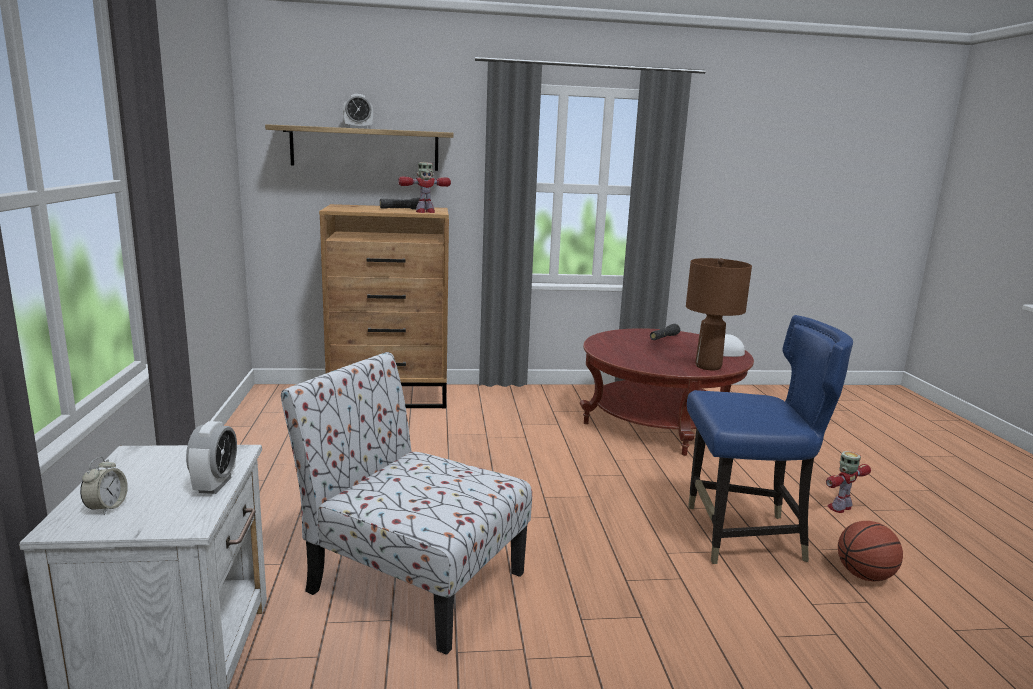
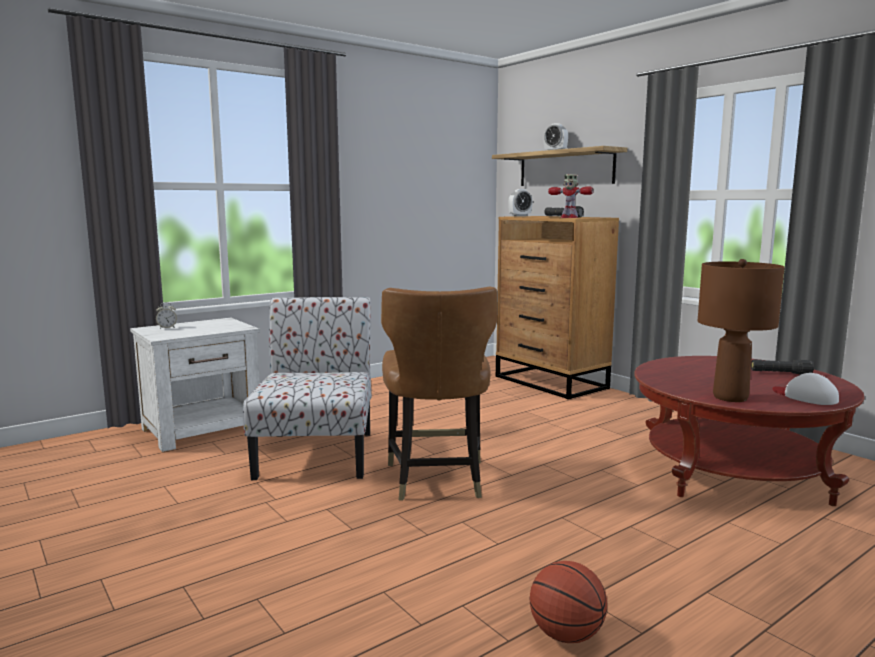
camera: 60 degrees right, 5 degrees down
alarm clock [186,421,237,494] -> alarm clock moved to [508,189,533,217]
blue chair [687,315,853,564] -> none
toy robot [826,451,871,513] -> none
none -> brown chair [381,287,497,501]

